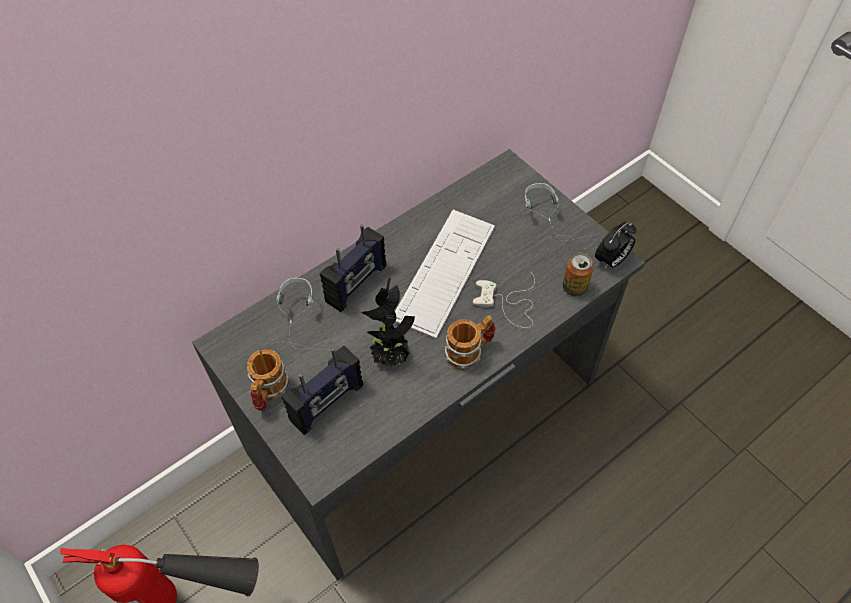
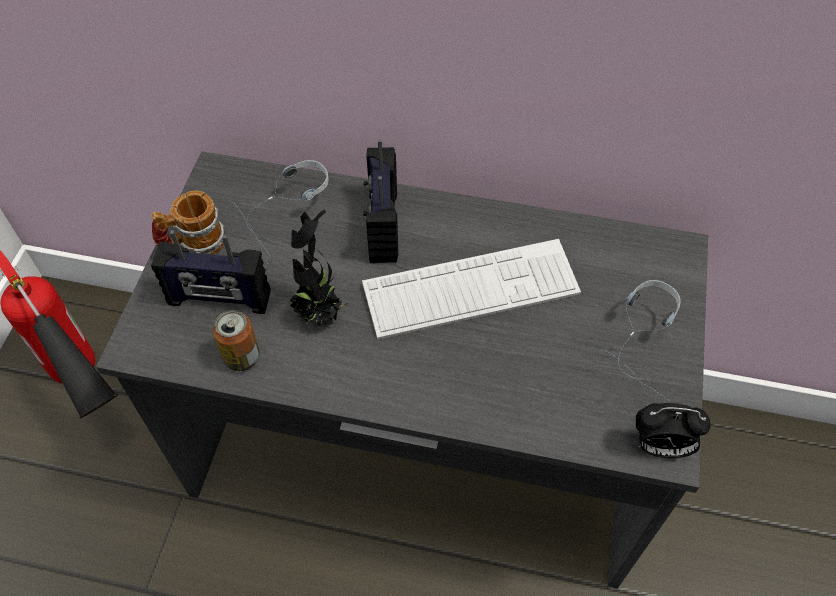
camera: 50 degrees right, 0 degrees up
radio [320,225,386,312] -> radio turned 90 degrees clockwise [363,139,398,263]
mug [445,315,495,370] -> none
white game controller [473,273,535,328] -> none
can [563,253,594,297] -> can moved to [213,310,260,371]

